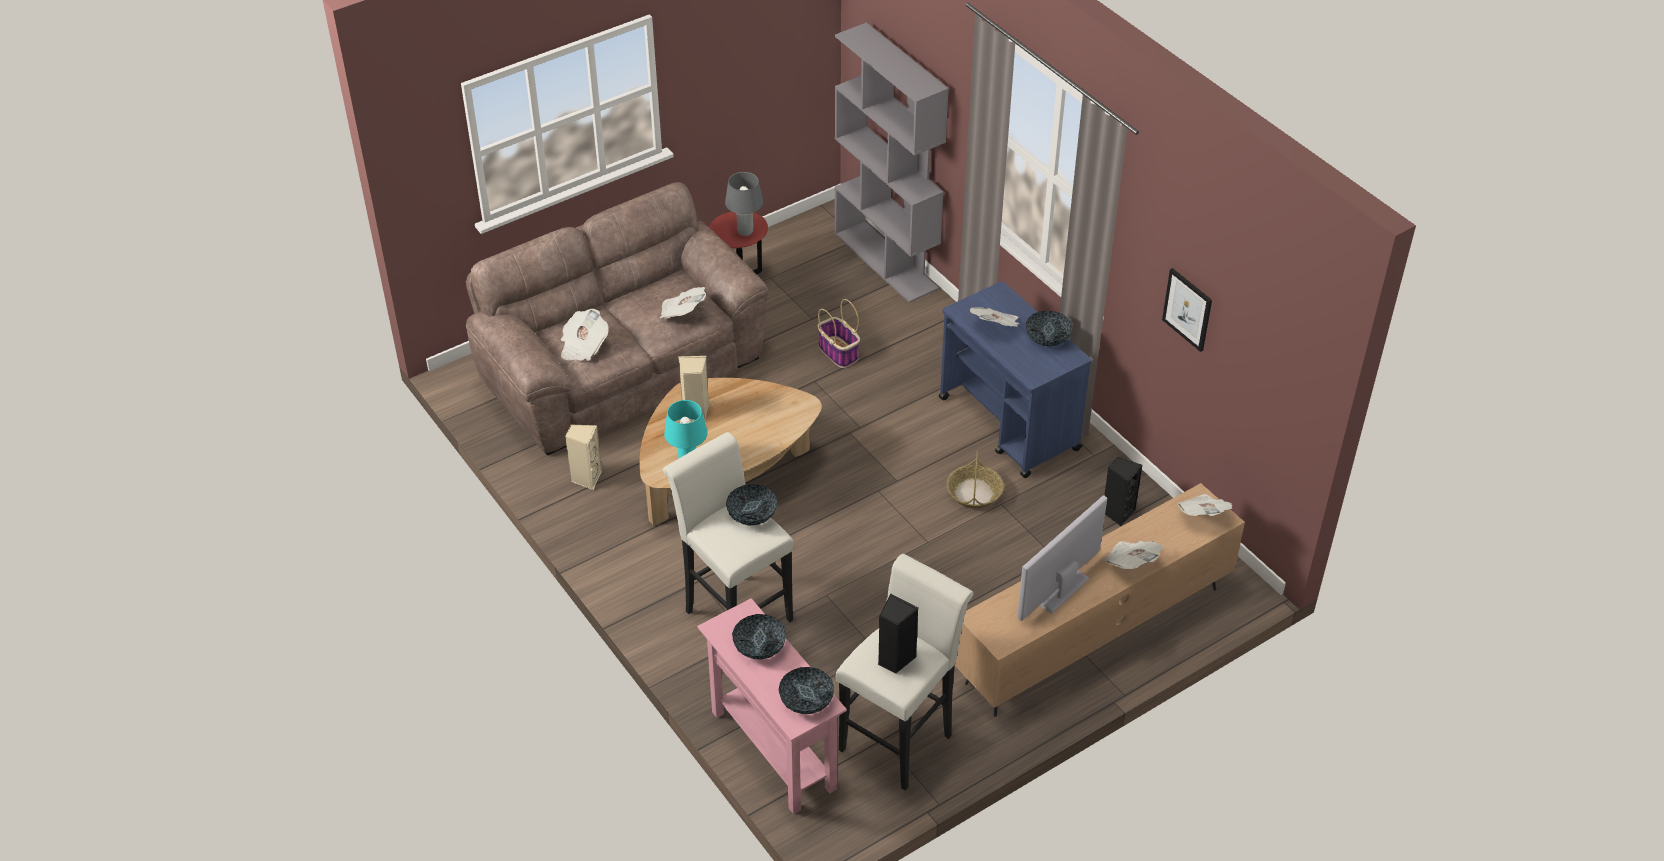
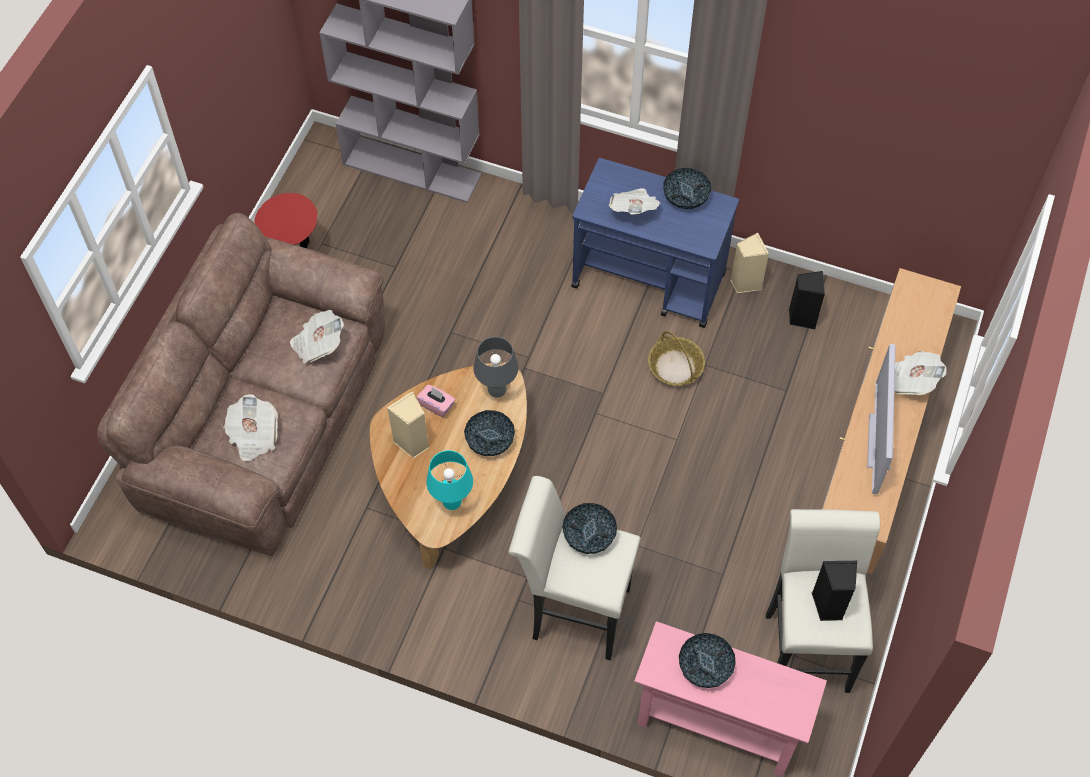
camera: 35 degrees left, 15 degrees up
beige speaker [565,424,602,490] -> beige speaker moved to [730,233,769,293]
grey table lamp [725,172,763,236] -> grey table lamp moved to [474,337,518,398]
bowl [779,667,834,714] -> bowl moved to [464,410,515,456]
basket [817,299,860,368] -> none
picture [1162,268,1212,352] -> none
newspaper [1177,494,1232,516] -> none
none -> pink tissue box [417,385,455,417]

